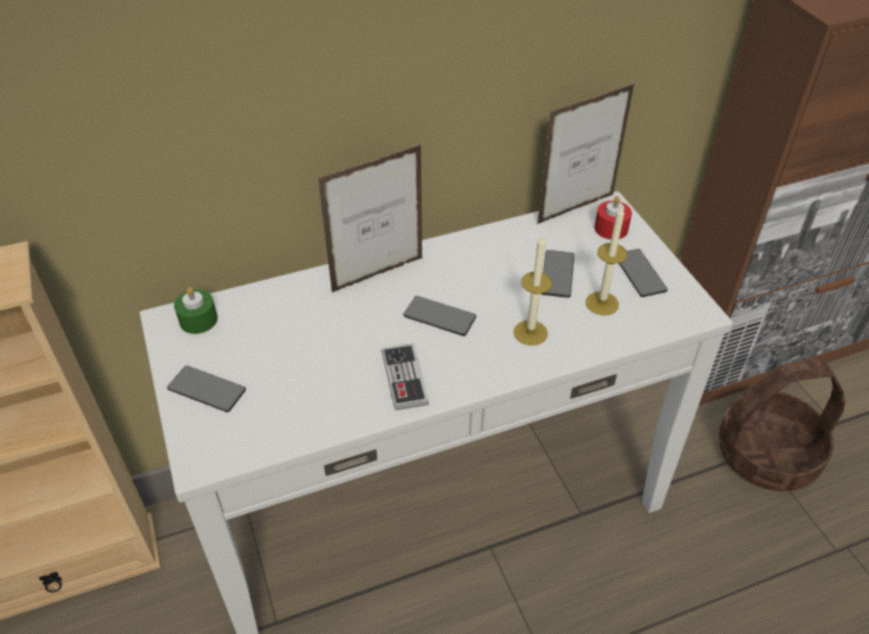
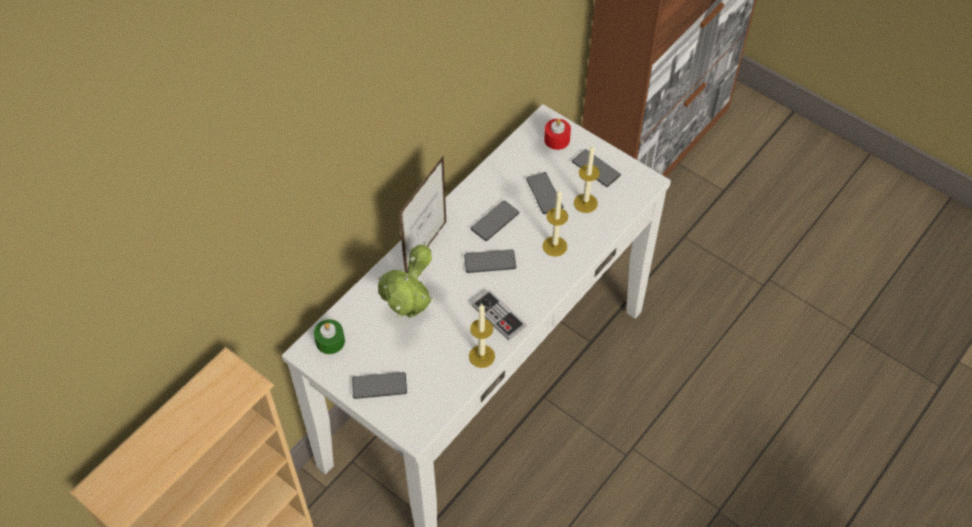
camera: 30 degrees left, 10 degrees up
picture frame [538,84,634,224] -> none
basket [719,359,845,491] -> none
none -> potted plant [378,242,434,318]
none -> candle [469,304,495,368]
none -> phone [471,201,519,241]

